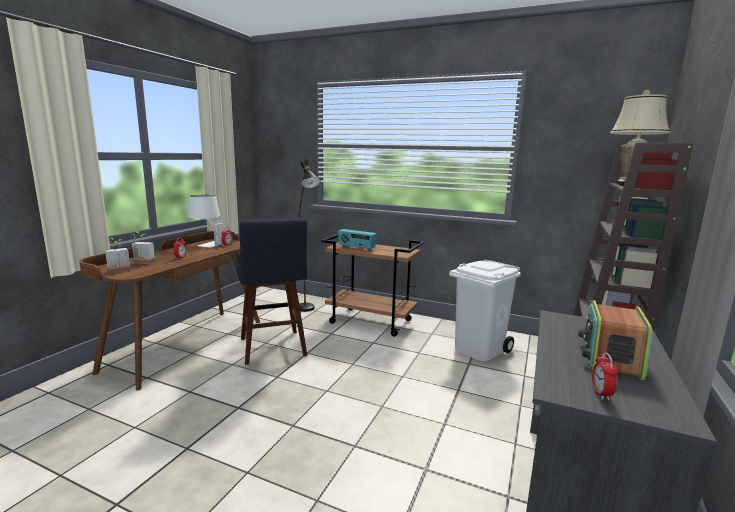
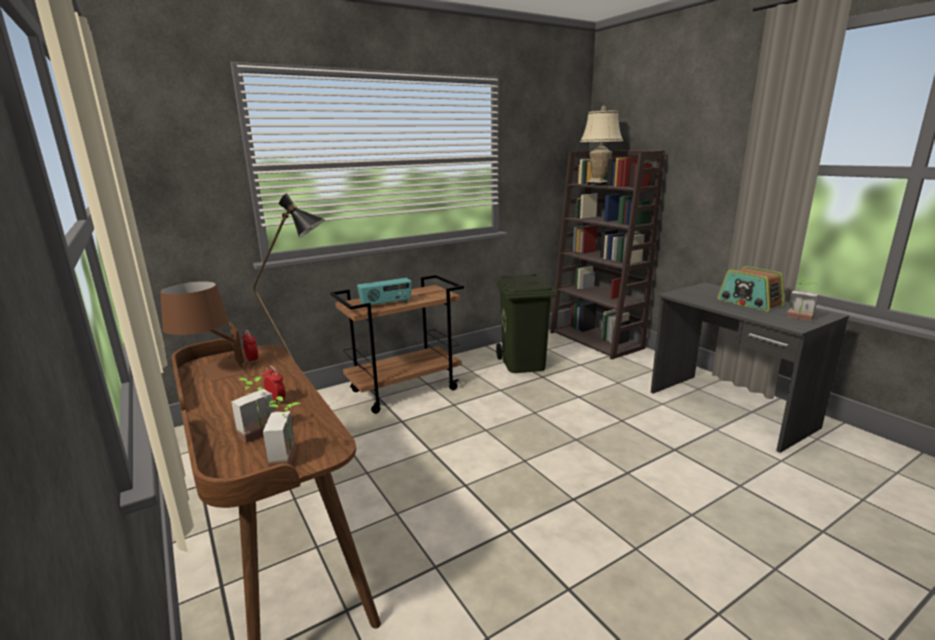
camera: 55 degrees left, 5 degrees up
white table lamp [187,195,224,248] -> brown table lamp [160,281,246,382]
blue stool [236,218,307,365] -> none
white trash can [449,259,521,361] -> green trash can [496,274,558,373]
alarm clock [592,352,618,400] -> potted plant [787,278,819,321]

